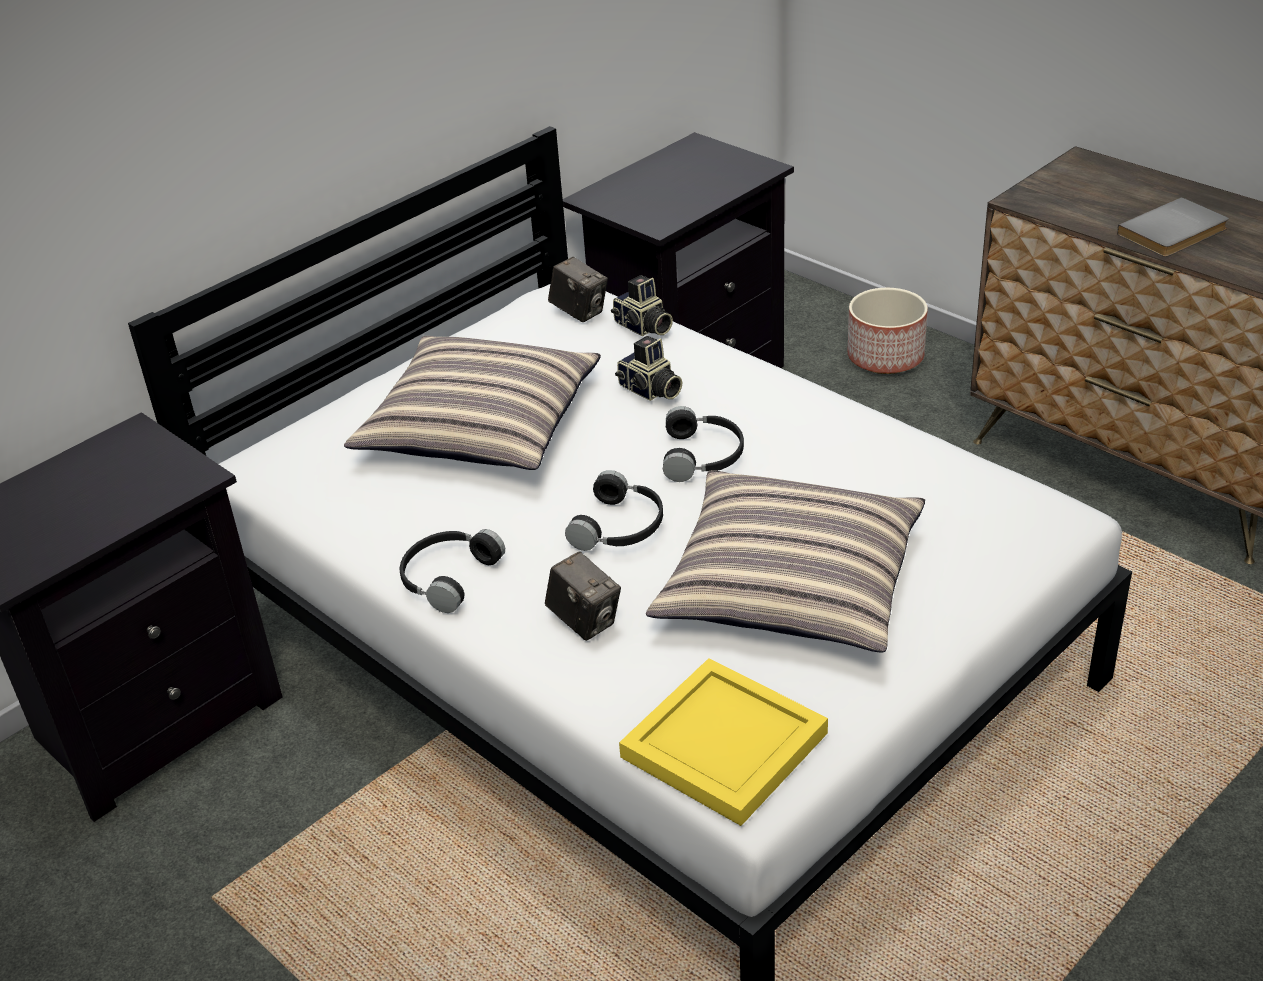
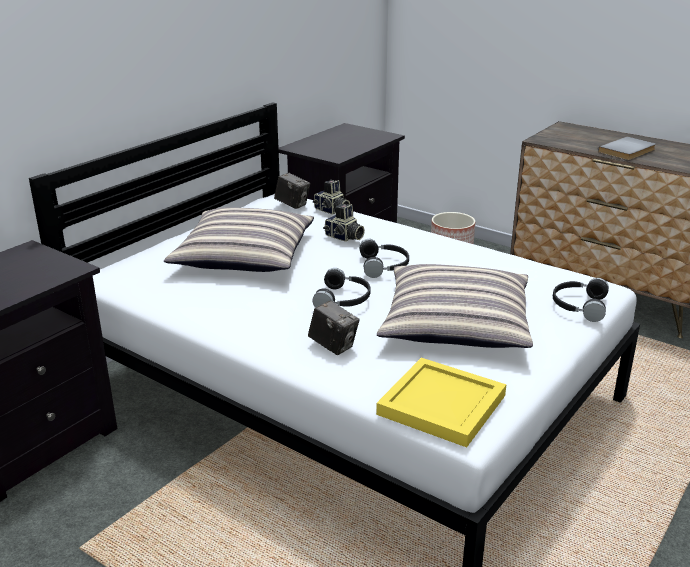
camera: 10 degrees left, 10 degrees down
black headphones [399,529,505,613] -> black headphones moved to [553,278,609,322]

